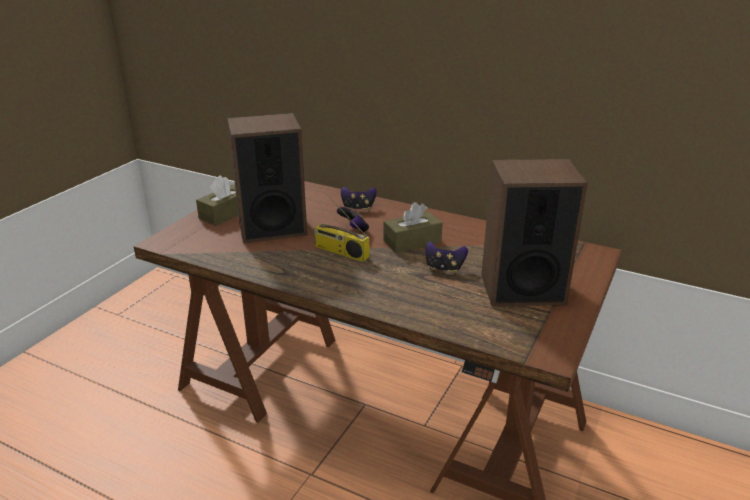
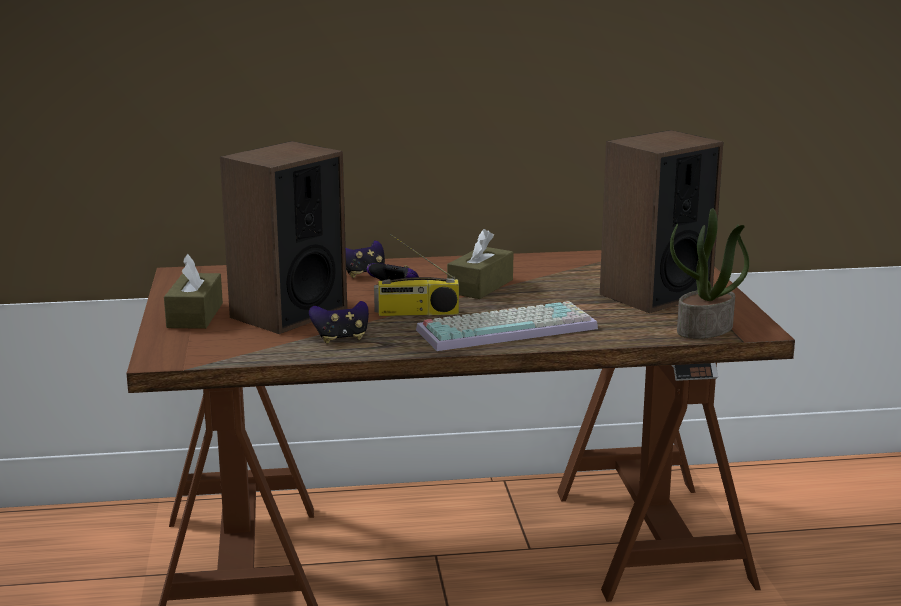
camera: 35 degrees left, 10 degrees down
game controller [425,241,468,274] -> game controller moved to [309,301,369,343]
none -> keyboard [416,301,598,351]
none -> potted plant [670,208,749,339]

